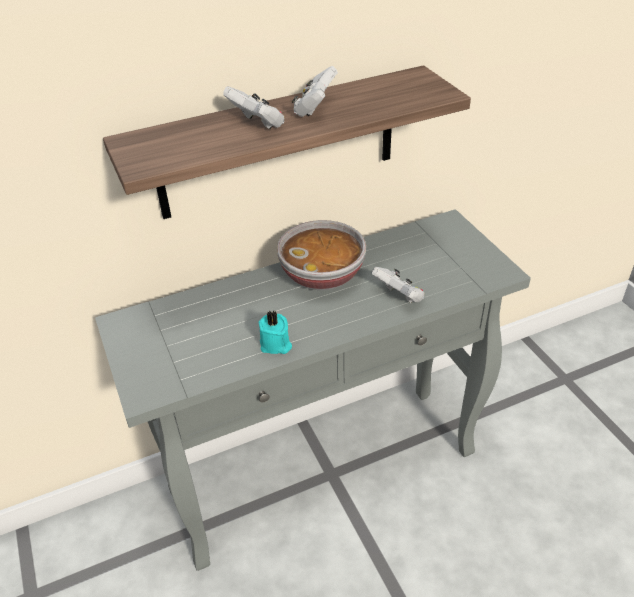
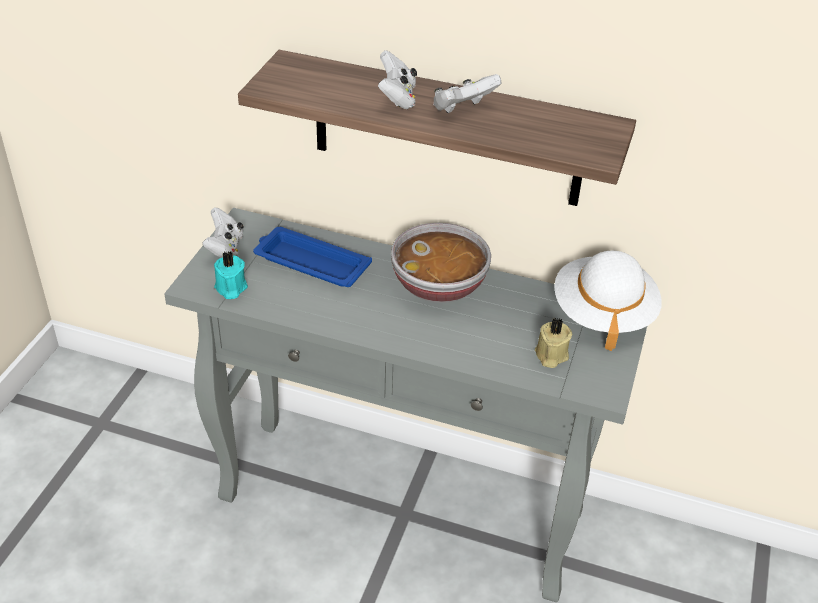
camera: 40 degrees right, 0 degrees up
turquoise candle [259,311,292,354] -> turquoise candle moved to [214,251,248,299]
white game controller [371,267,424,303] -> white game controller moved to [202,207,243,258]
none -> blue tray [253,227,372,287]
none -> beige candle [535,318,572,368]
none -> white hat [554,251,662,351]

